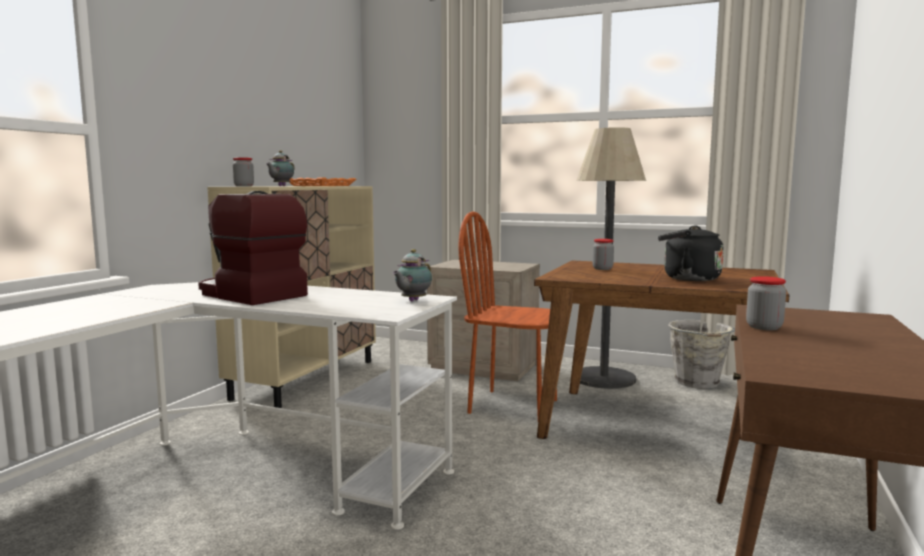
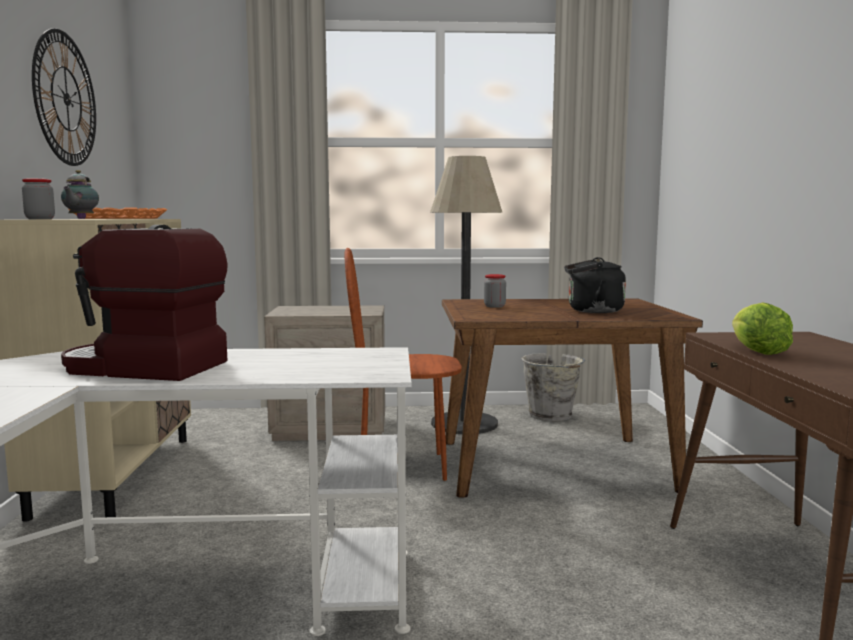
camera: 25 degrees left, 0 degrees up
teapot [393,249,432,301] -> none
jar [746,276,786,330] -> lettuce [732,303,793,355]
none -> wall clock [32,29,96,166]

